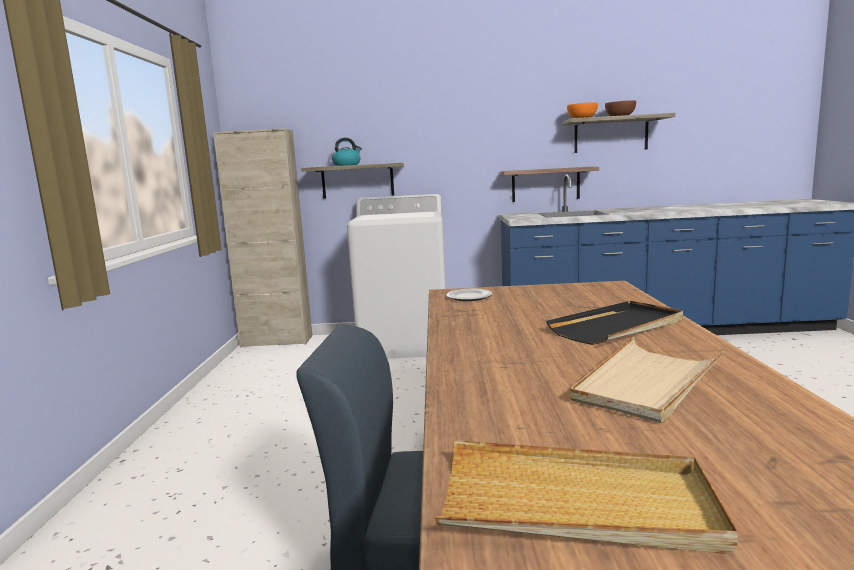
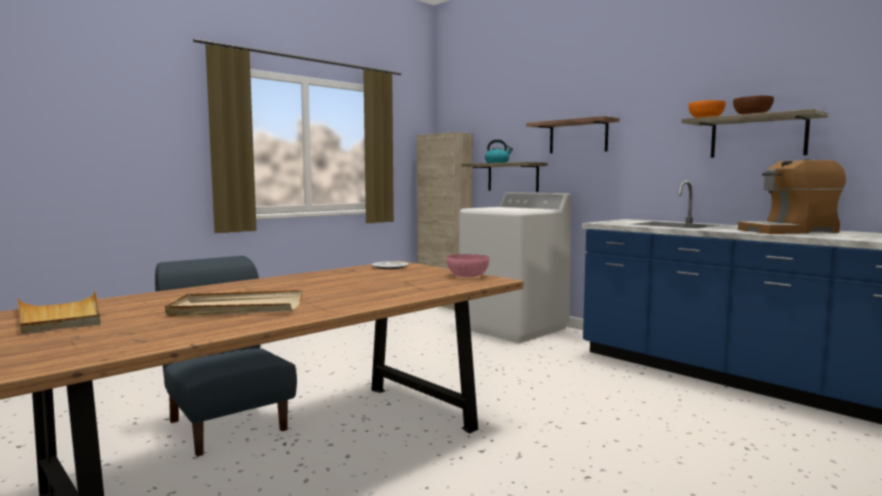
camera: 45 degrees right, 5 degrees down
shelf [500,167,599,202] -> shelf moved to [526,116,620,154]
black tray [546,301,683,345] -> none
none -> pink bowl [447,254,489,277]
none -> coffee machine [738,159,846,234]

